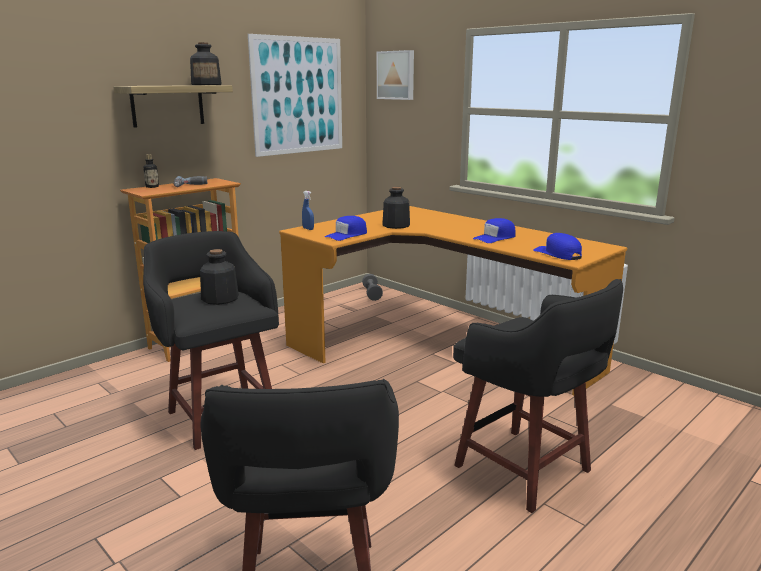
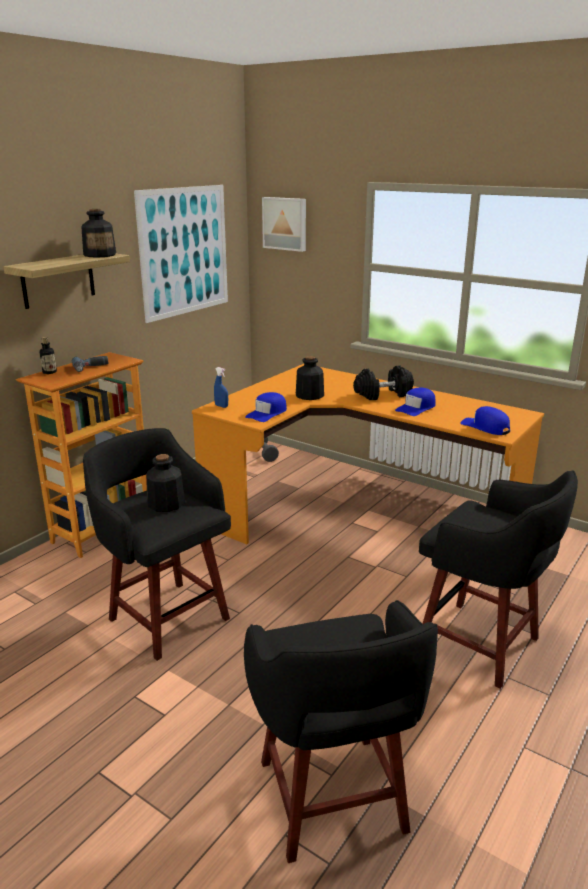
camera: 10 degrees left, 5 degrees up
none -> black dumbbell [353,365,414,400]

